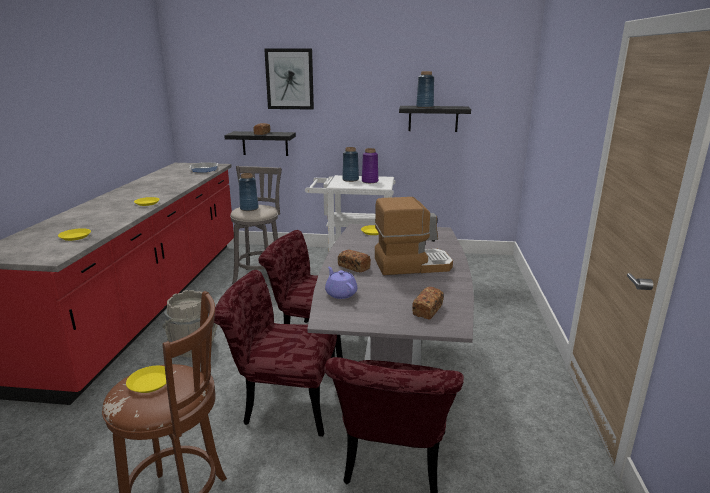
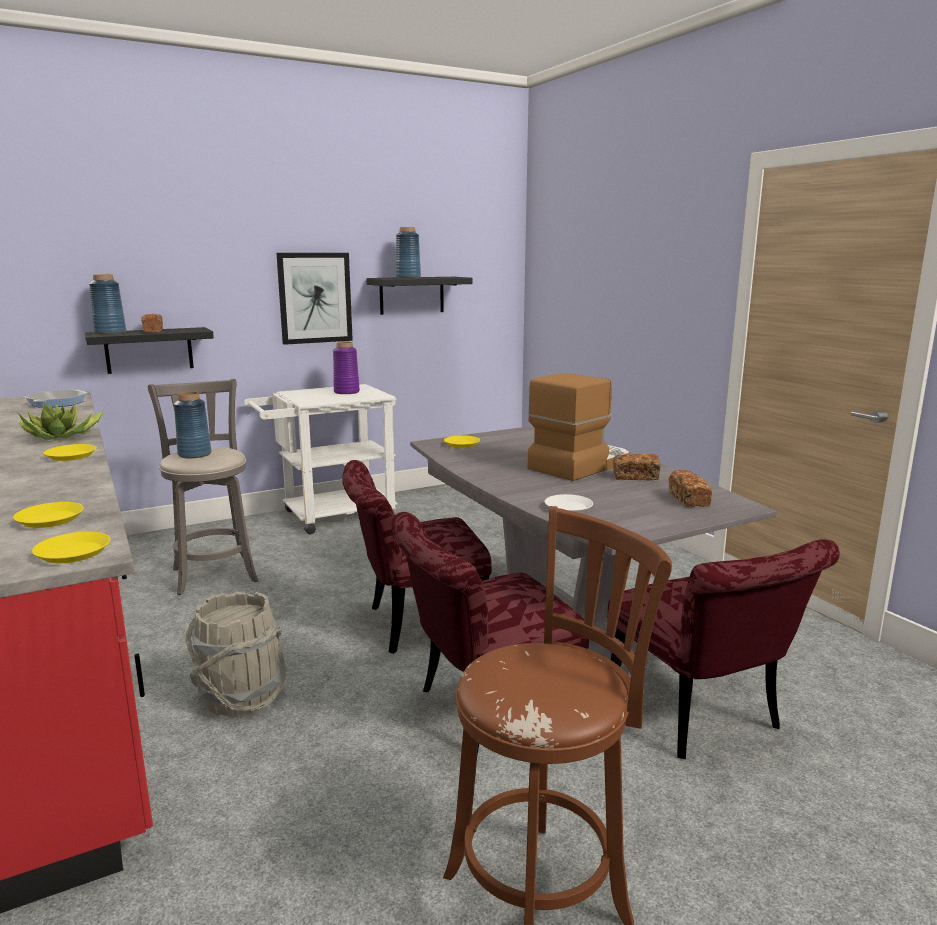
camera: 35 degrees left, 5 degrees down
yellow plate [126,366,166,393] -> yellow plate moved to [32,532,110,563]
picture [264,48,314,110] -> picture moved to [276,253,353,345]
purple teapot [325,267,357,299] -> white plate [545,494,593,513]
bread [338,250,371,272] -> bread moved to [613,454,660,480]
blue vase [342,147,359,182] -> blue vase moved to [89,274,126,335]
none -> potted plant [18,403,104,440]

